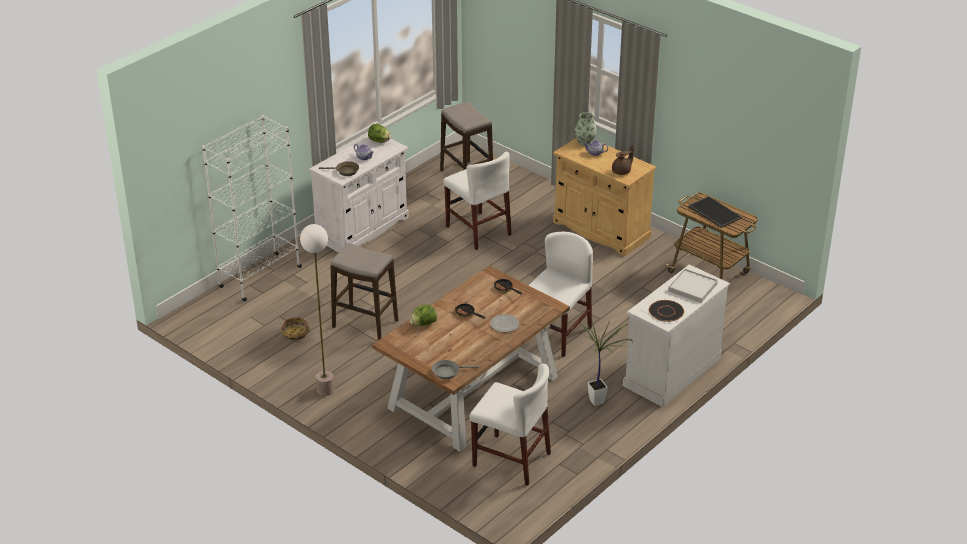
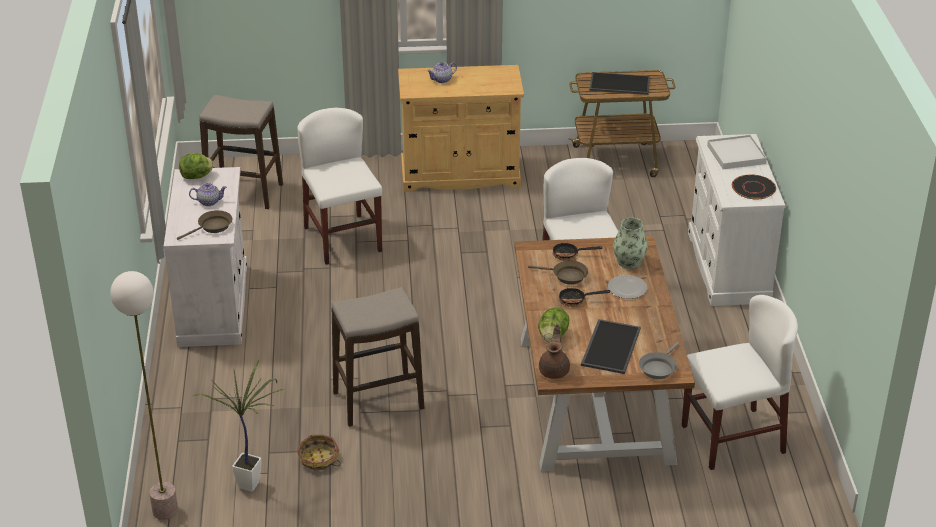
camera: 45 degrees left, 0 degrees up
white bookcase [202,115,302,302] -> none
floor lamp [300,224,334,396] -> floor lamp moved to [110,271,178,520]
white chair [443,151,511,250] -> white chair turned 120 degrees counterclockwise [297,108,382,265]
vase [575,112,597,146] -> vase moved to [613,218,648,269]
potted plant [580,320,633,406] -> potted plant moved to [195,360,285,492]
brown teapot [612,145,634,175] -> brown teapot moved to [539,324,570,379]
none -> brown frying pan [528,261,588,285]
none -> tray [581,319,641,374]

